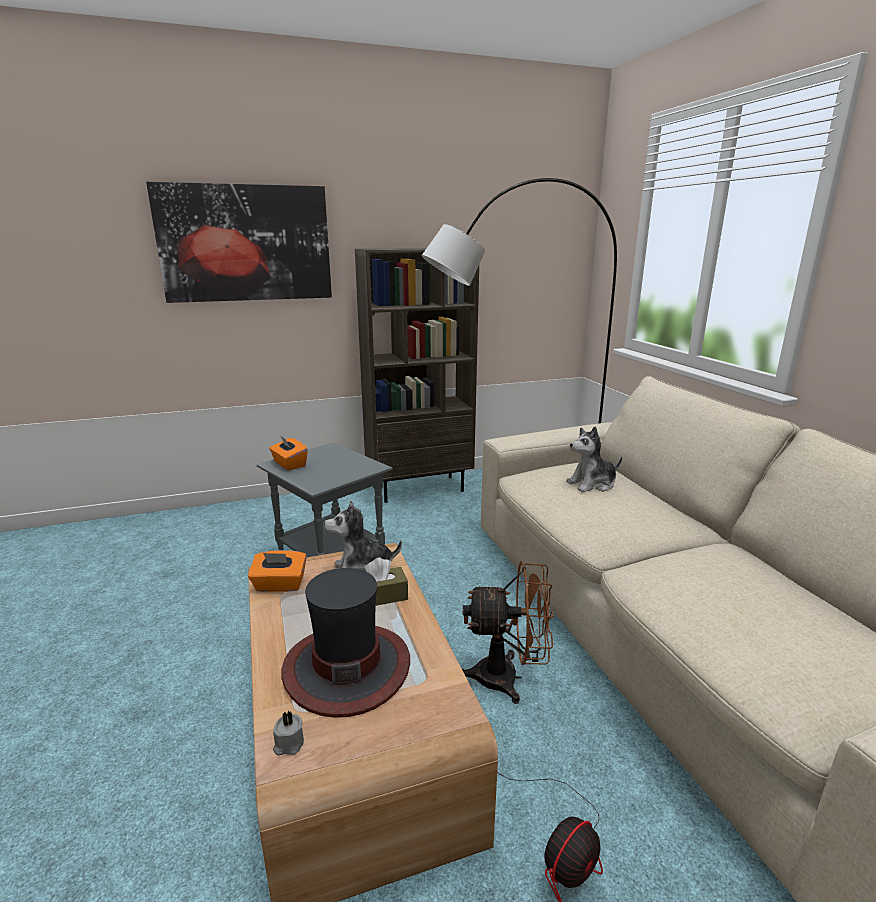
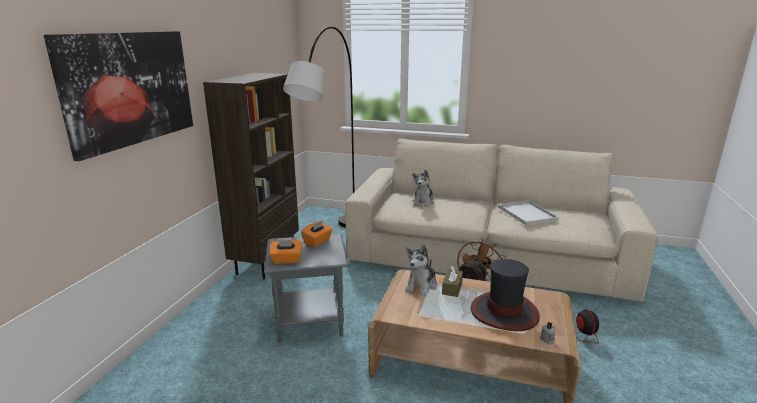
camera: 55 degrees left, 0 degrees up
orange tissue box [248,550,307,592] -> orange tissue box moved to [301,221,333,247]
none -> white tray [498,200,559,226]

